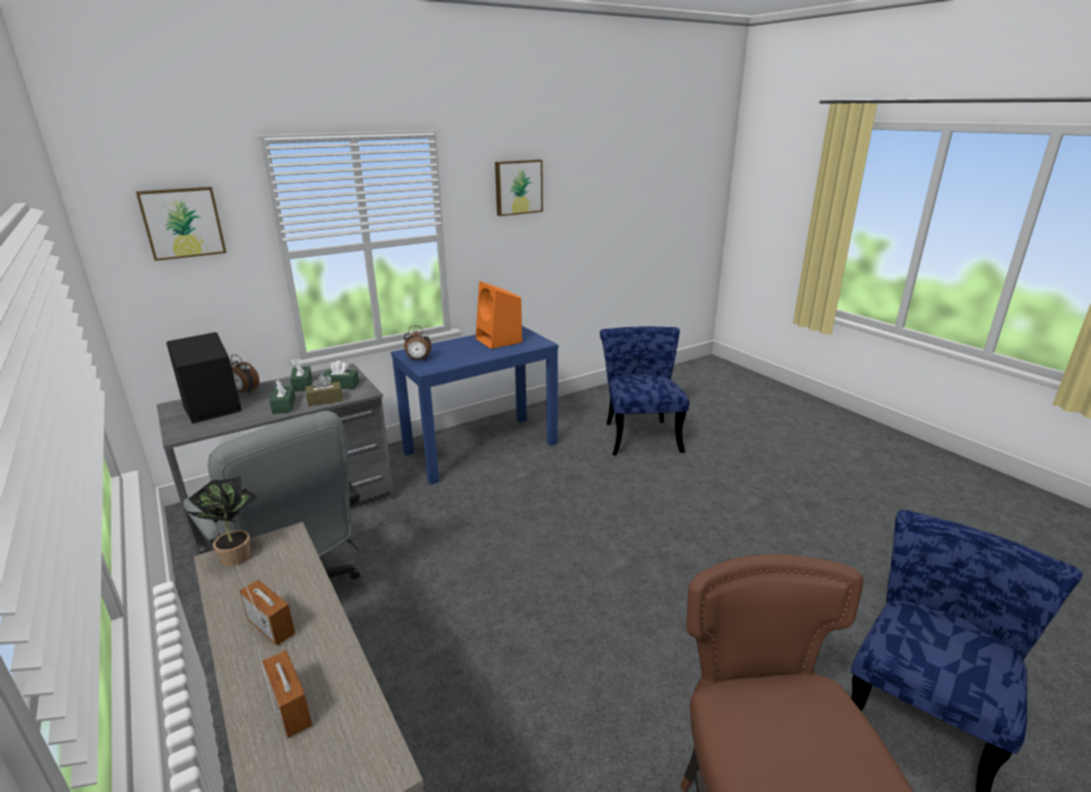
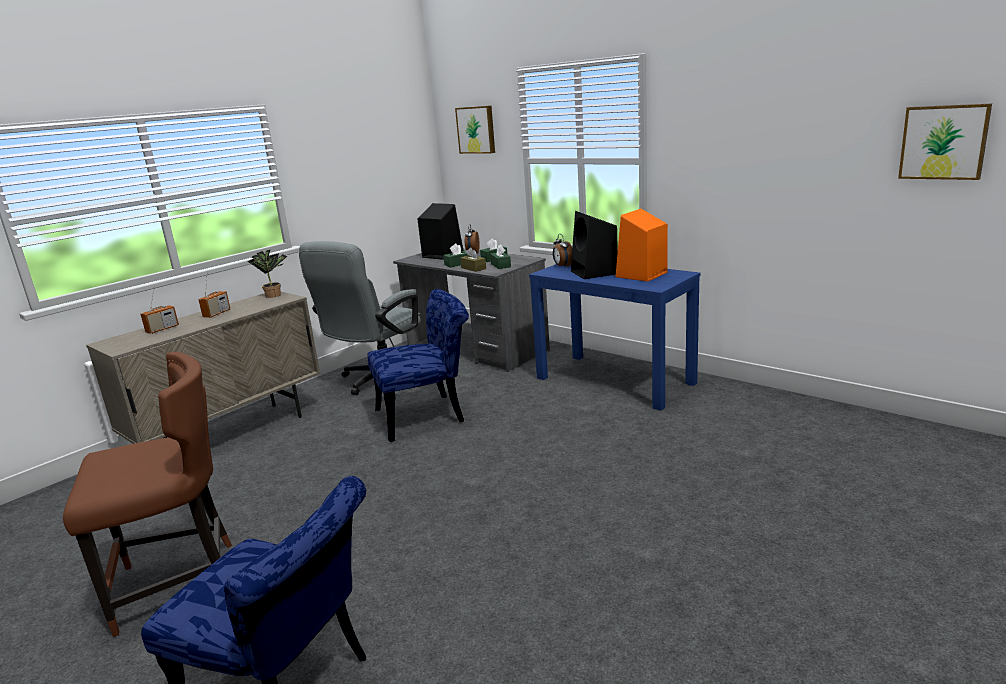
camera: 75 degrees right, 5 degrees down
picture [495,159,543,216] -> picture moved to [898,104,992,180]
blue chair [600,327,689,456] -> blue chair moved to [368,289,469,442]
none -> black speaker [571,211,618,279]

